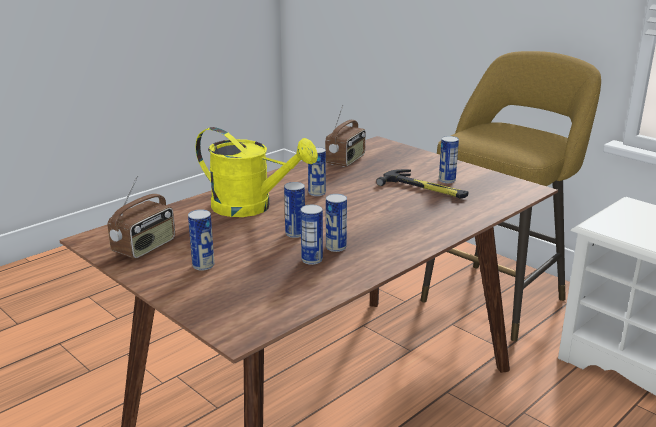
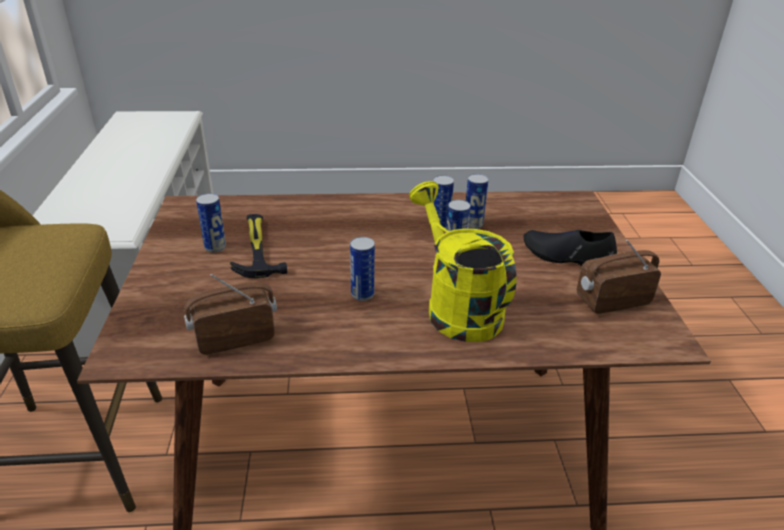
camera: 140 degrees left, 10 degrees up
can [188,209,214,270] -> black shoe [523,230,617,266]

